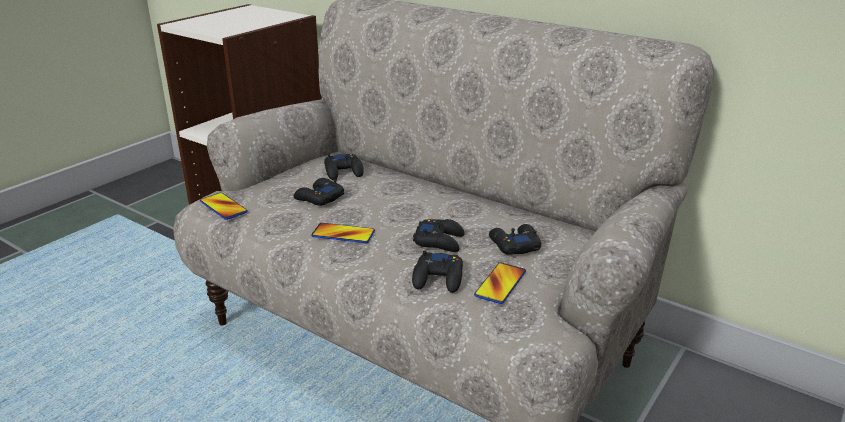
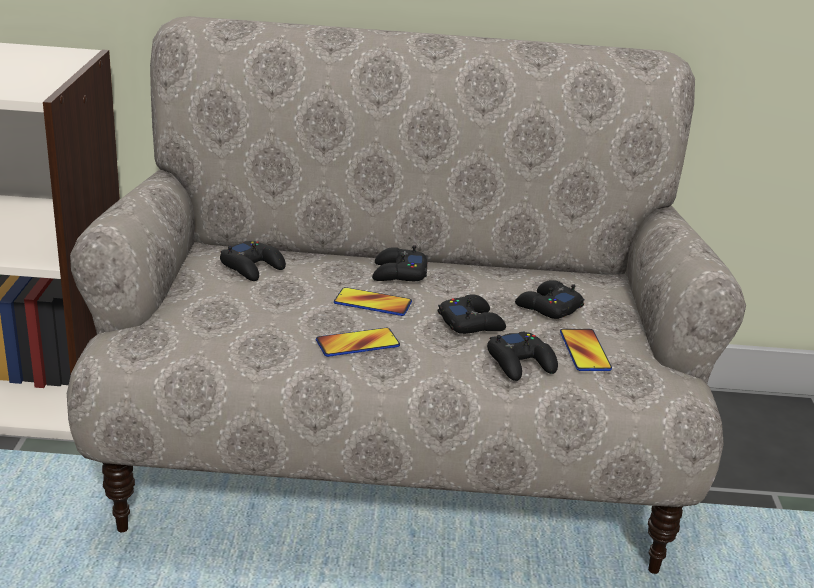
camera: 35 degrees left, 0 degrees up
phone [200,193,248,220] -> phone moved to [334,287,412,316]
black game controller [294,178,344,206] -> black game controller moved to [372,245,428,281]

